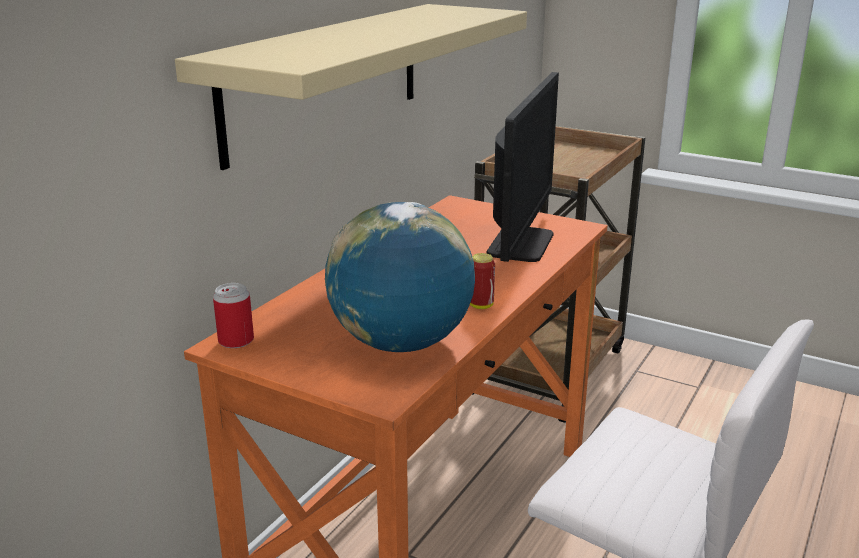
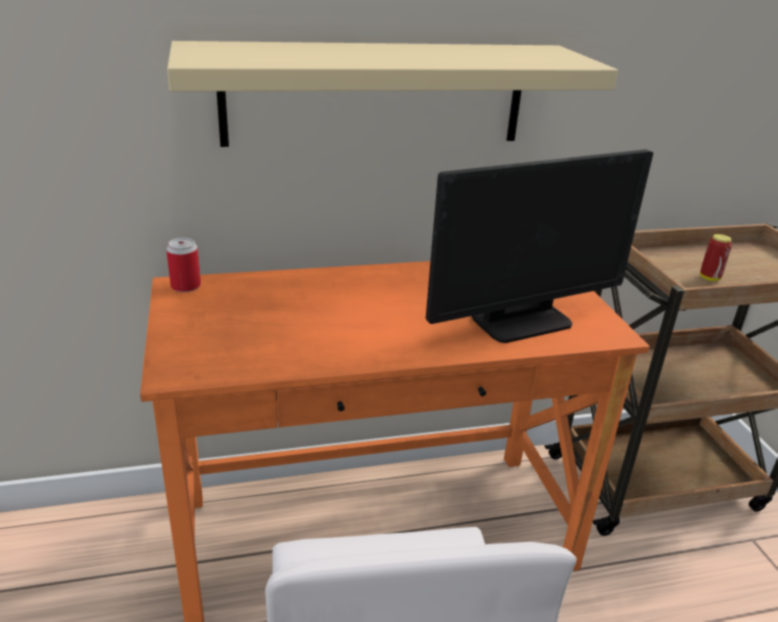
camera: 45 degrees right, 5 degrees up
globe [325,202,475,352] -> none
can [470,253,495,309] -> can moved to [700,234,732,281]

